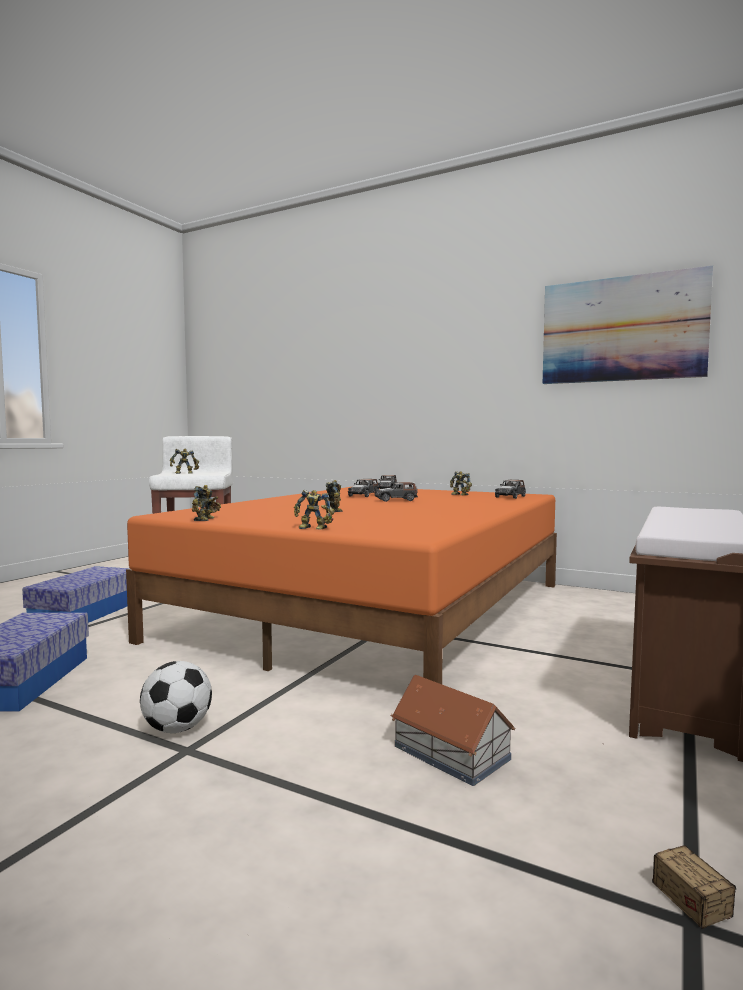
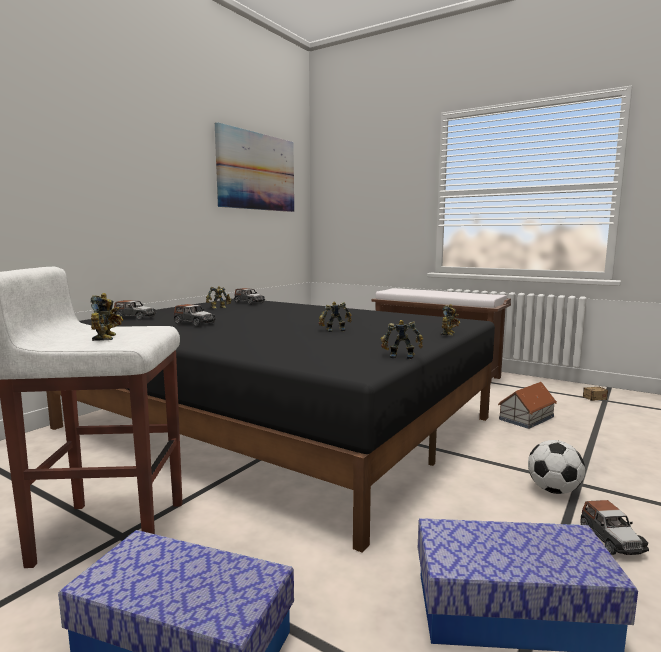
camera: 85 degrees left, 5 degrees up
orange bed [126,487,557,684] -> black bed [46,298,495,553]
toy car [375,482,418,502] -> toy car moved to [580,500,649,555]

